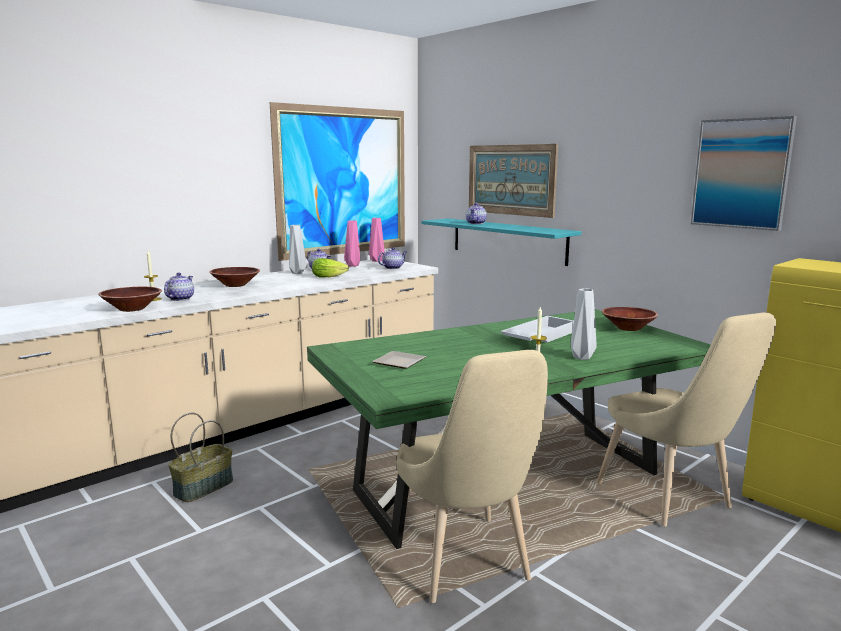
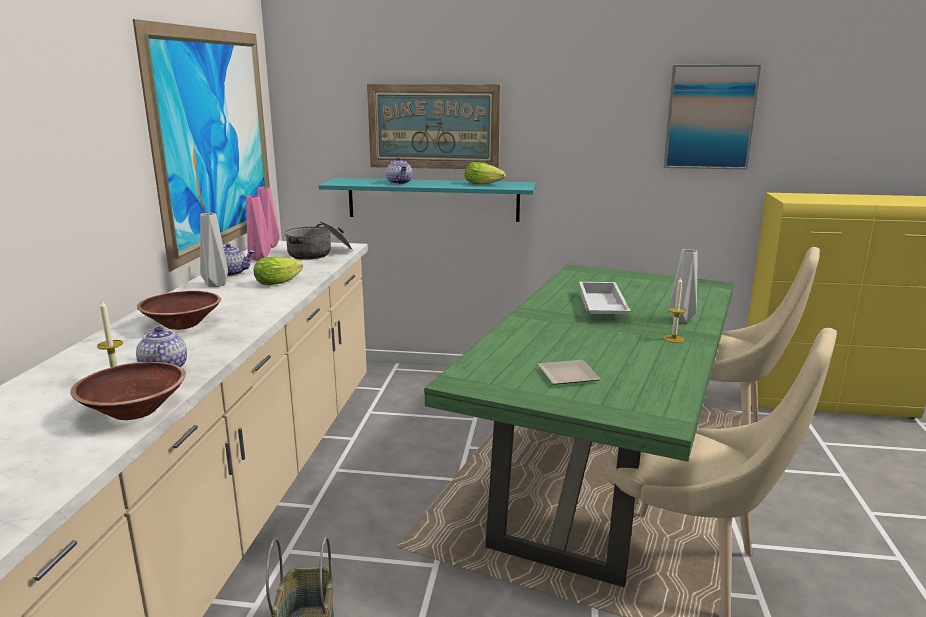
camera: 40 degrees left, 5 degrees up
teapot [378,247,407,269] -> cooking pot [284,221,353,260]
brown bowl [602,307,658,331] -> none
none -> lettuce [465,162,506,184]

